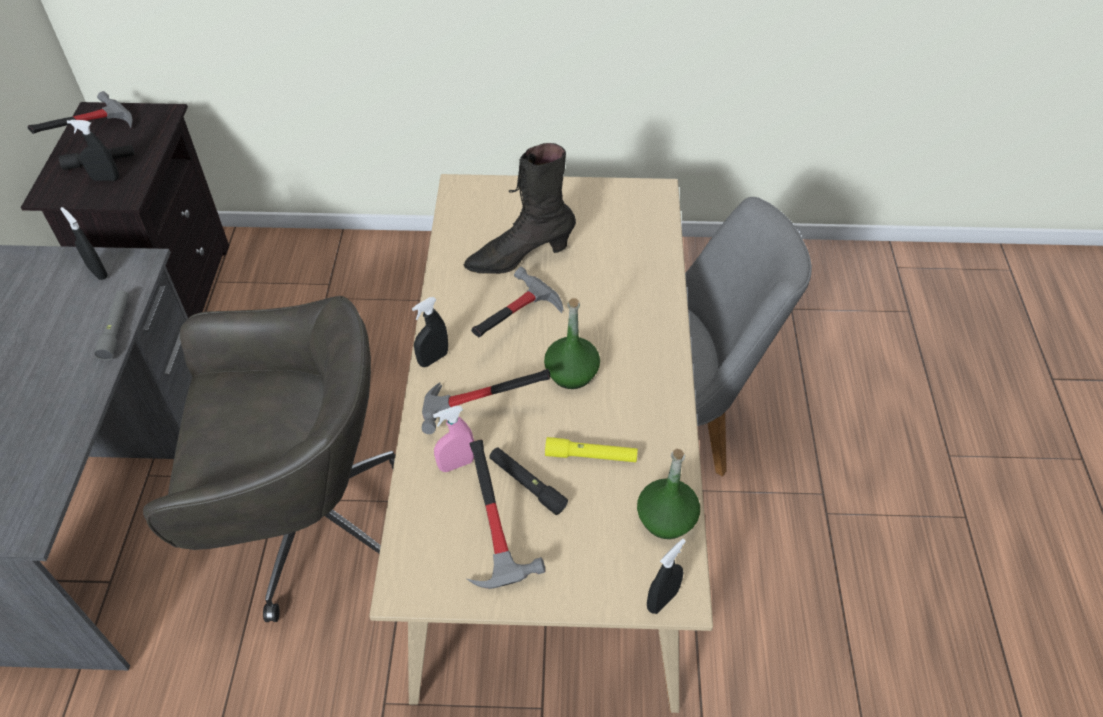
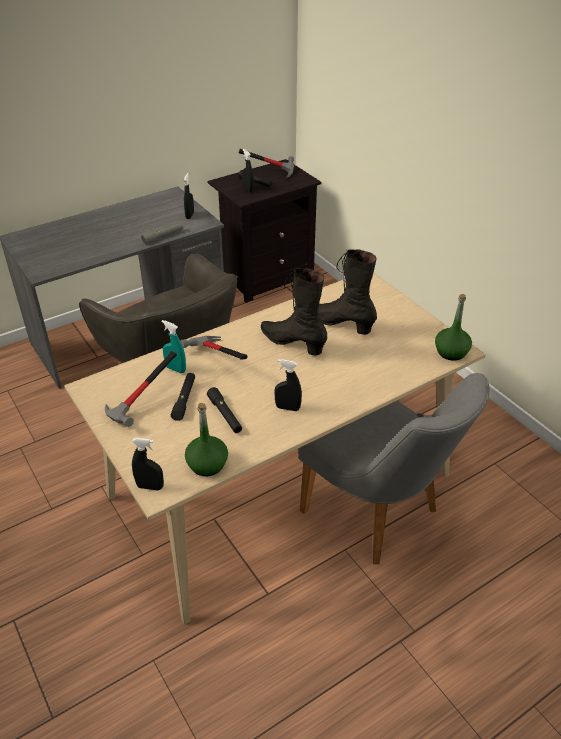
camera: 55 degrees right, 10 degrees down
black spray bottle [412,297,448,367] -> black spray bottle moved to [274,359,302,411]
pink spray bottle [433,406,474,472] -> turquoise spray bottle [161,320,186,373]
hammer [471,266,564,337] -> black boot [261,268,327,356]
green bottle [544,298,600,389] -> green bottle moved to [435,294,472,361]
yellow flashlight [545,437,638,462] -> black flashlight [207,387,242,433]

